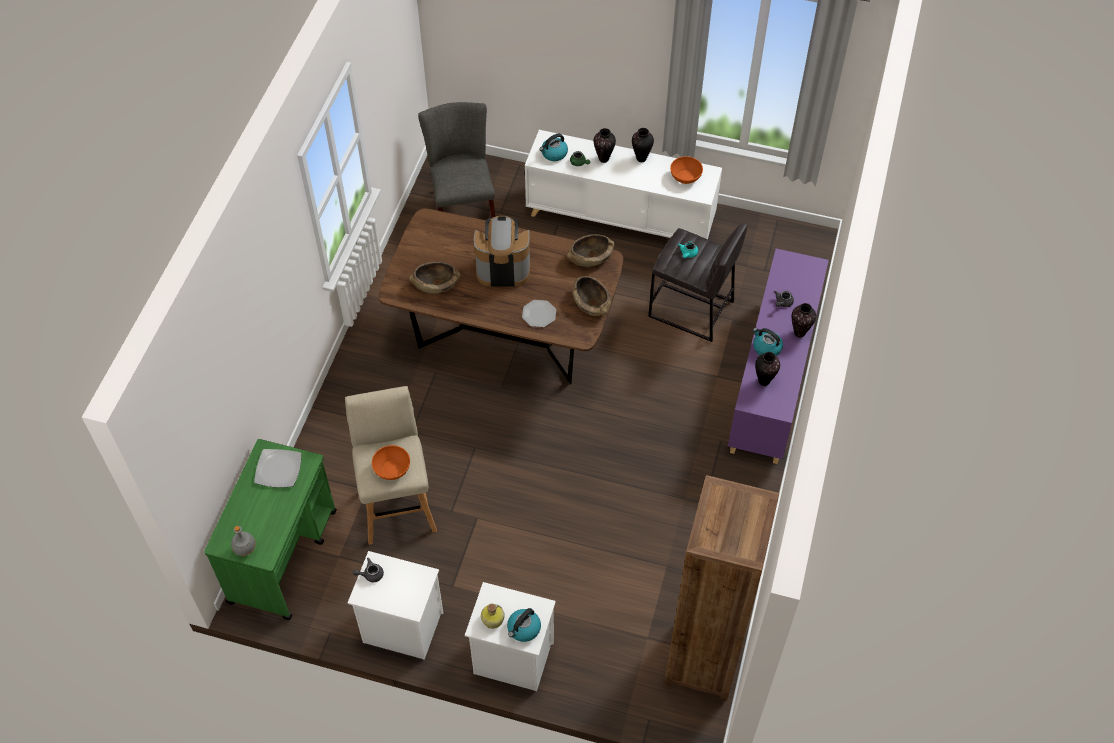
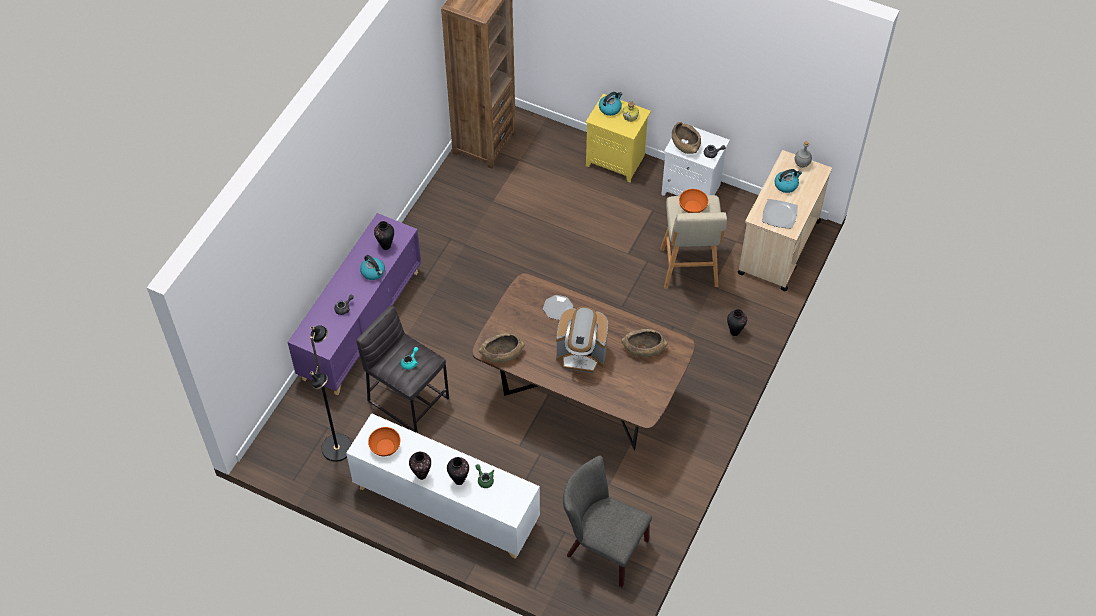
camera: 170 degrees left, 0 degrees up
green cart [204,439,337,620] -> beige cart [738,150,832,291]
grey chair [418,102,495,218] -> grey chair turned 120 degrees clockwise [563,456,652,588]
white nightstand [465,582,556,691] -> yellow nightstand [586,94,651,182]
kettle [539,134,568,161] -> kettle moved to [775,169,802,193]
brown bowl [573,276,611,316] -> brown bowl moved to [672,122,701,154]
vase [792,303,816,337] -> vase moved to [727,309,747,336]
none -> black floor lamp [310,325,352,462]

